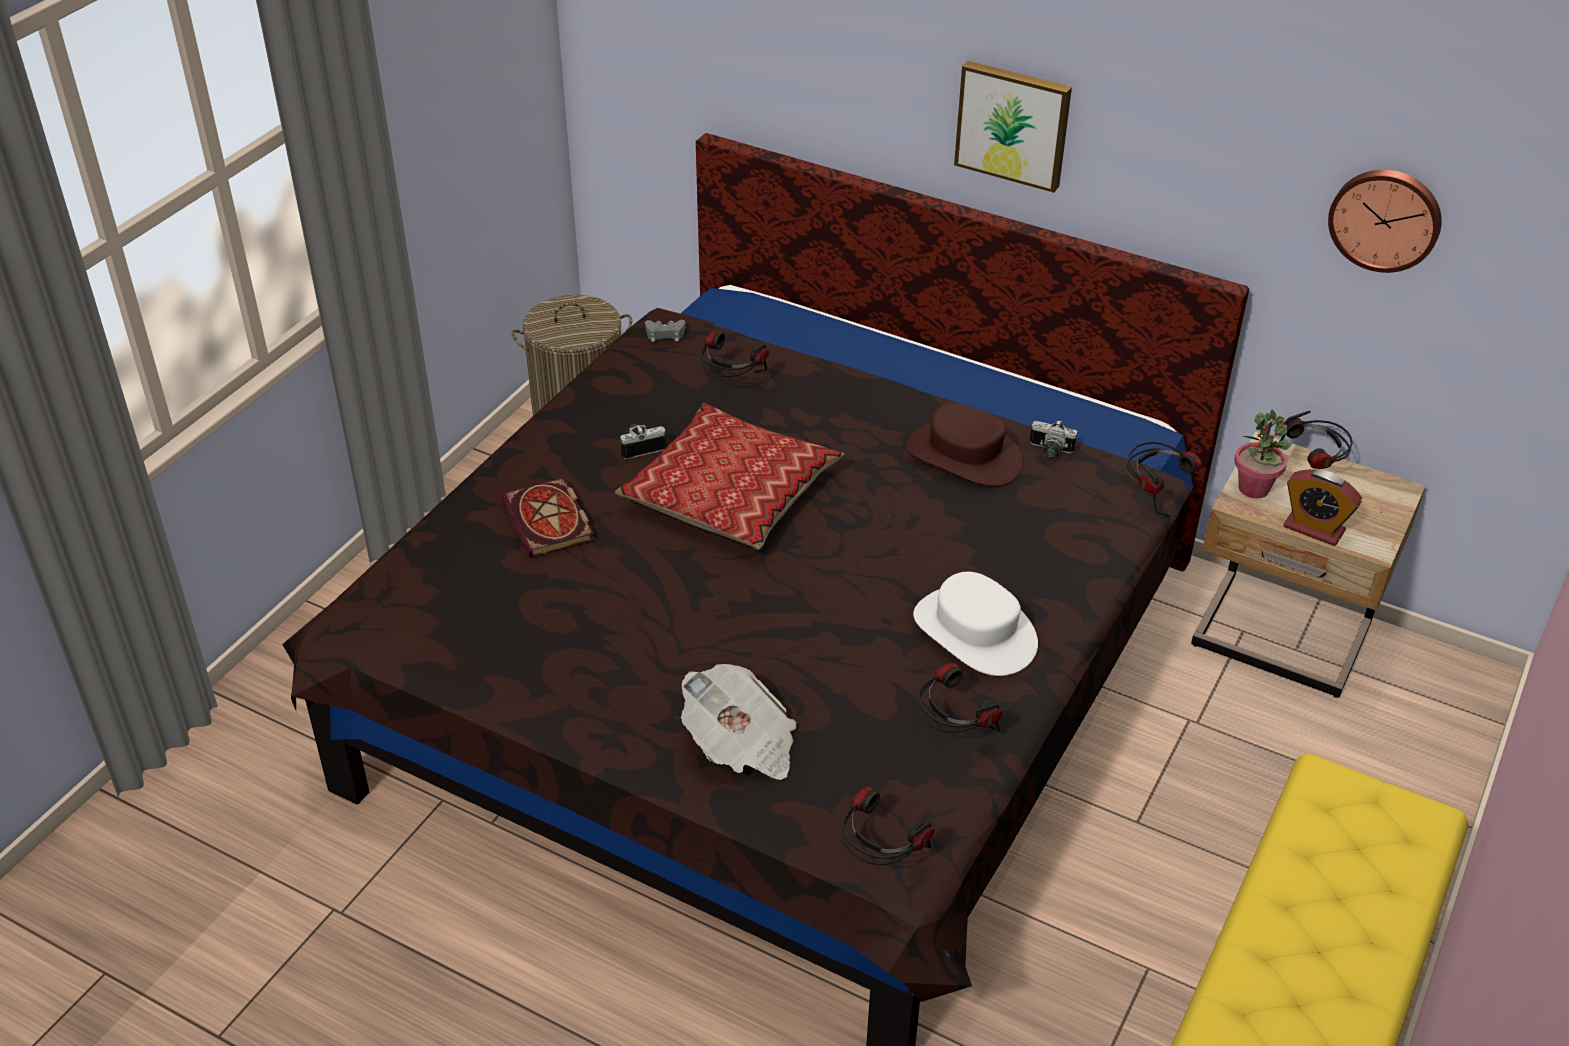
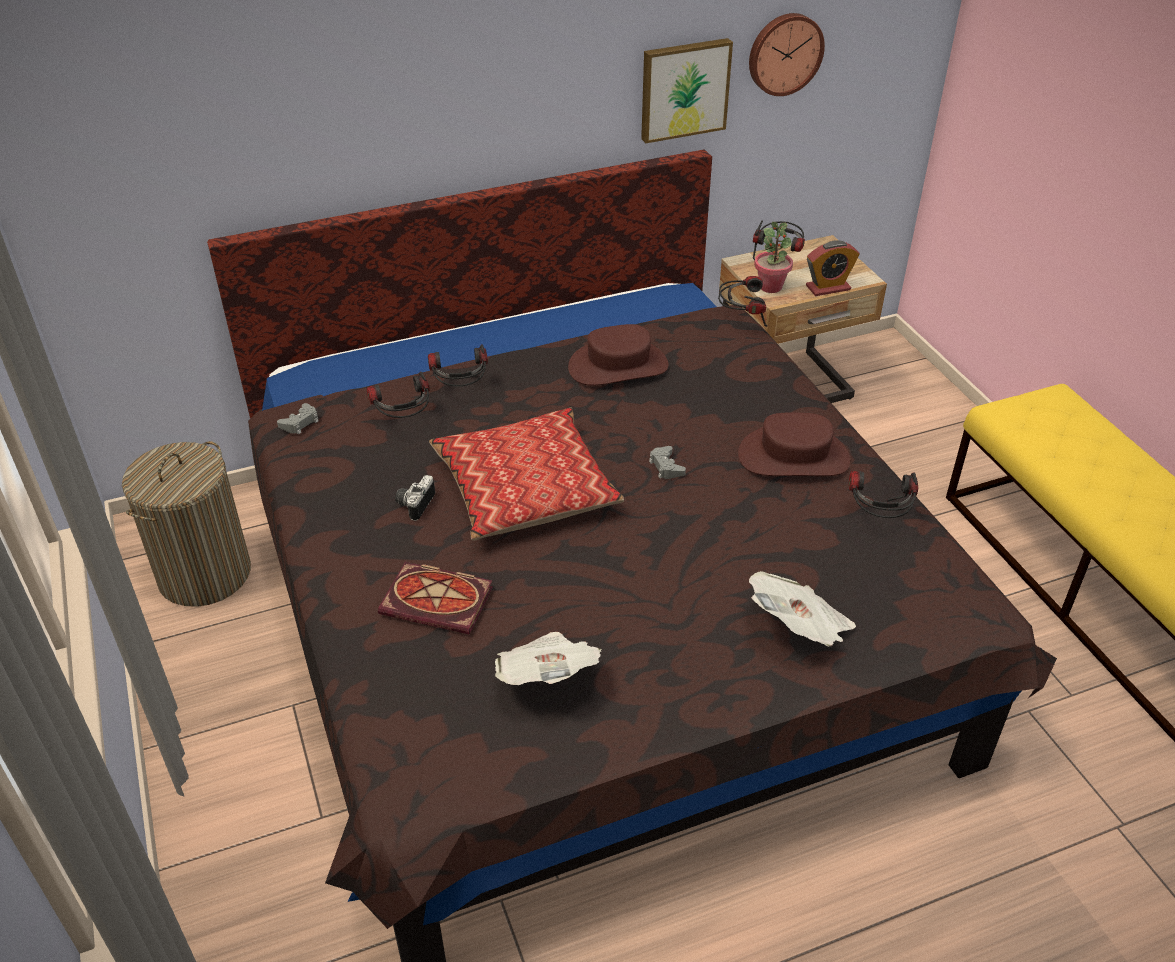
camera: 50 degrees left, 0 degrees up
headphones [841,786,934,865] -> headphones moved to [428,345,488,387]
white hat [913,572,1038,676] -> brown hat [738,412,850,476]
picture [954,61,1072,193] -> picture moved to [641,38,733,143]
camera [1030,420,1077,459] -> none
none -> newspaper [495,632,601,685]
none -> grey game controller [649,446,686,479]

